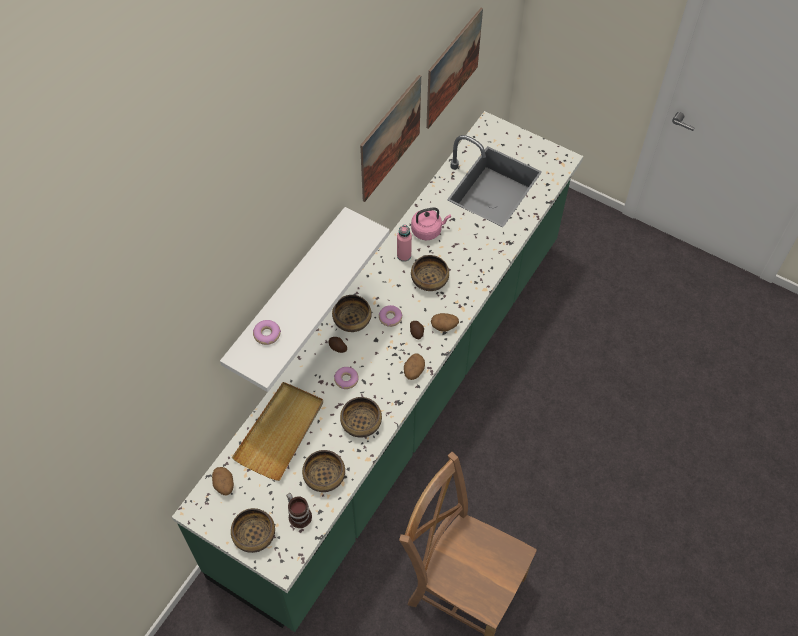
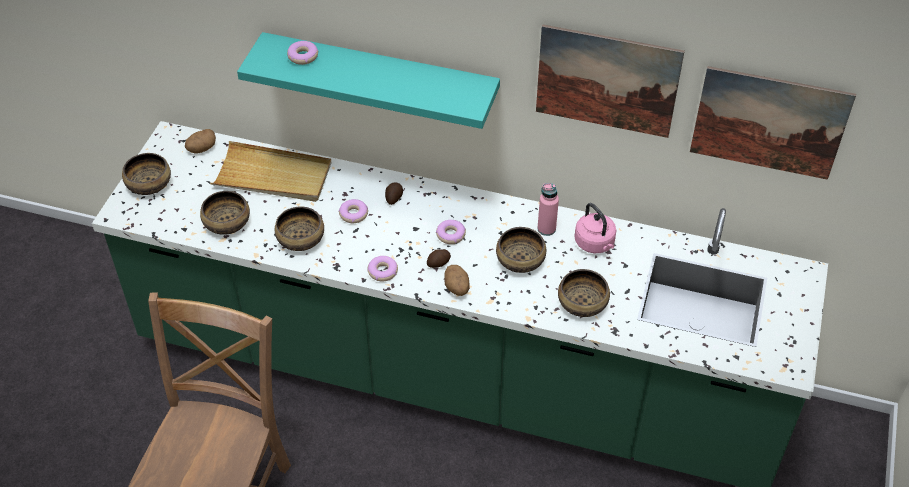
camera: 75 degrees right, 10 degrees down
white shelf [220,207,390,392] -> turquoise shelf [237,32,500,129]
mug [286,493,312,528] -> none
bowl [332,295,372,332] -> bowl moved to [558,269,610,317]
potato [404,353,425,380] -> donut [368,256,398,282]

